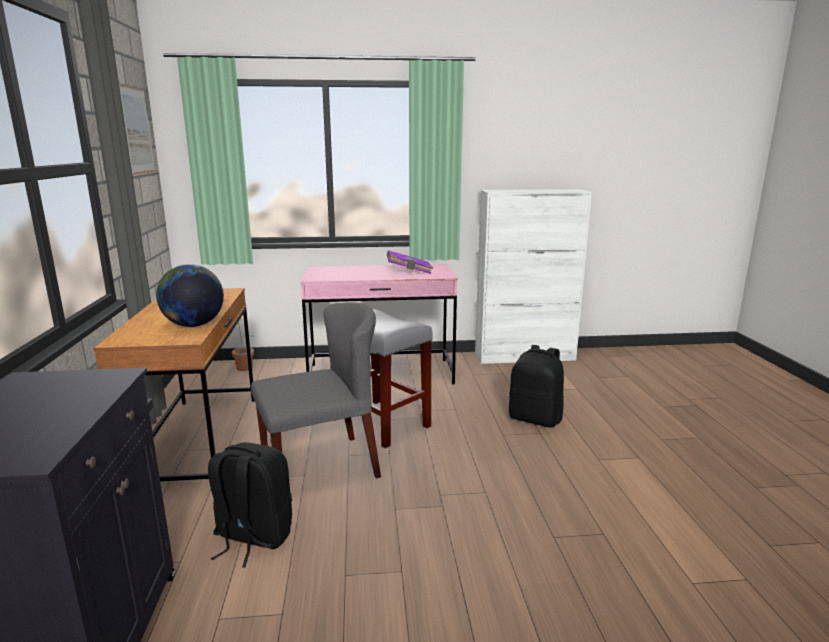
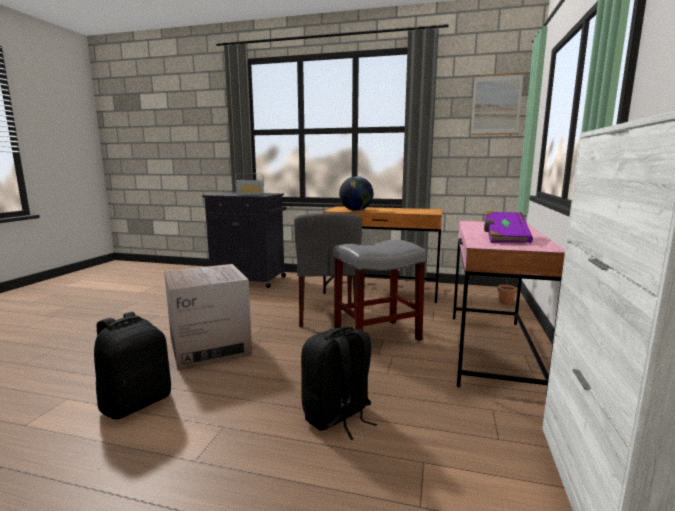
camera: 110 degrees right, 5 degrees down
black backpack [208,442,292,568] -> black backpack moved to [94,312,171,419]
none -> cardboard box [164,264,252,370]
none -> radio [236,174,264,196]

